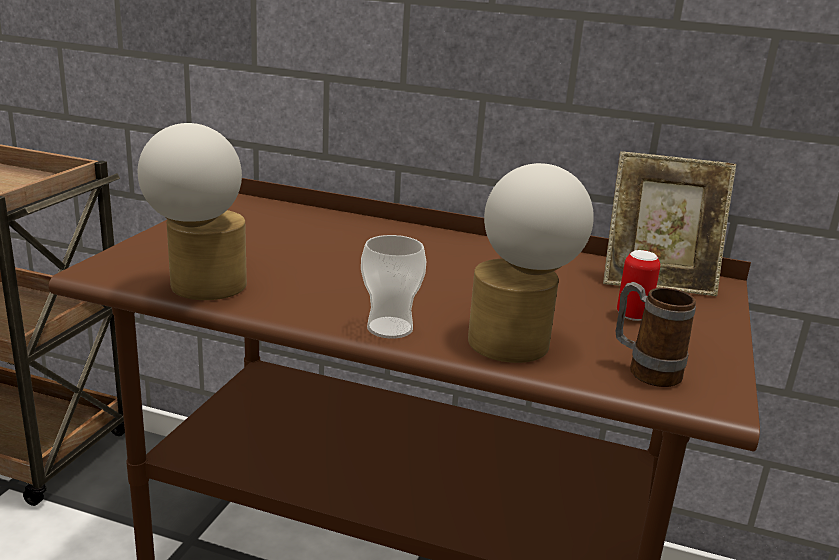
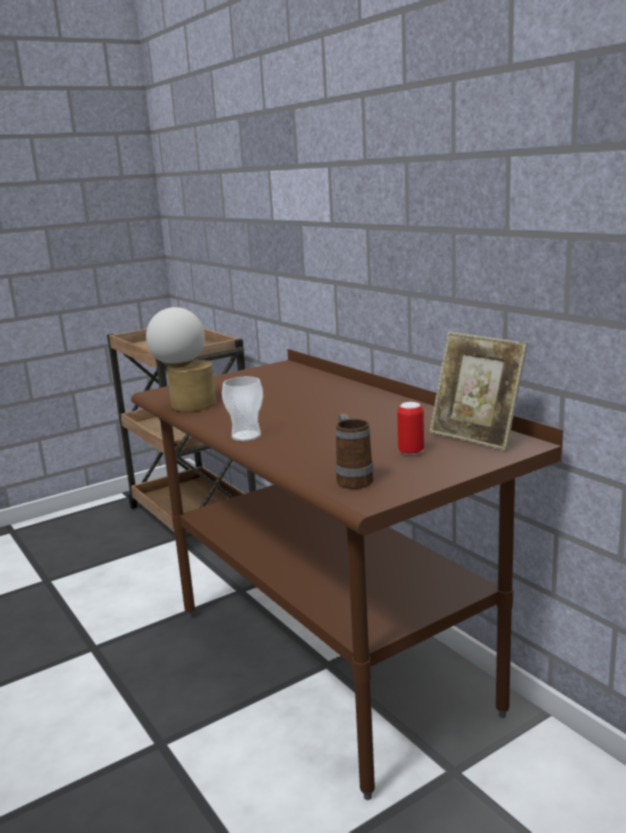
camera: 40 degrees right, 5 degrees down
table lamp [468,163,594,363] -> none

